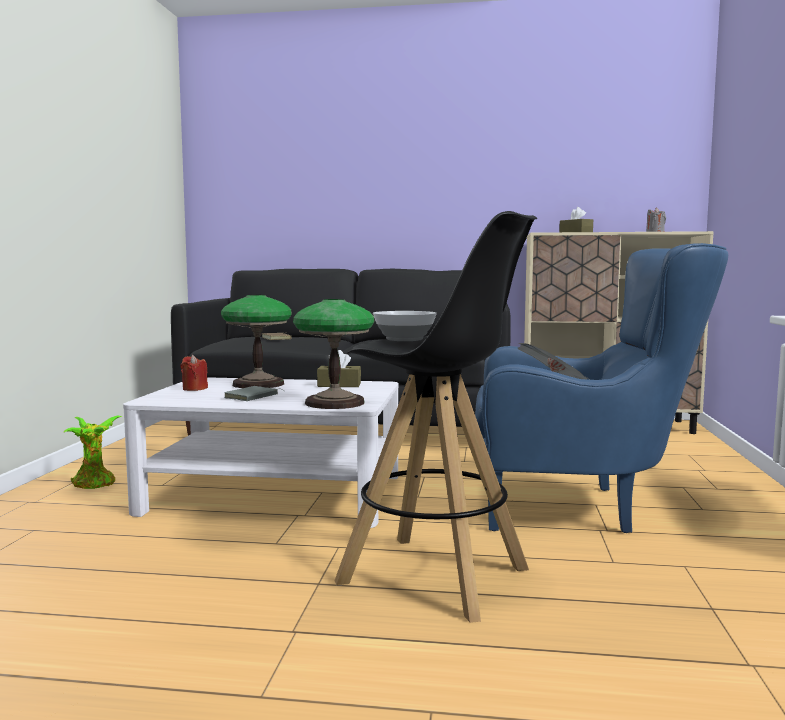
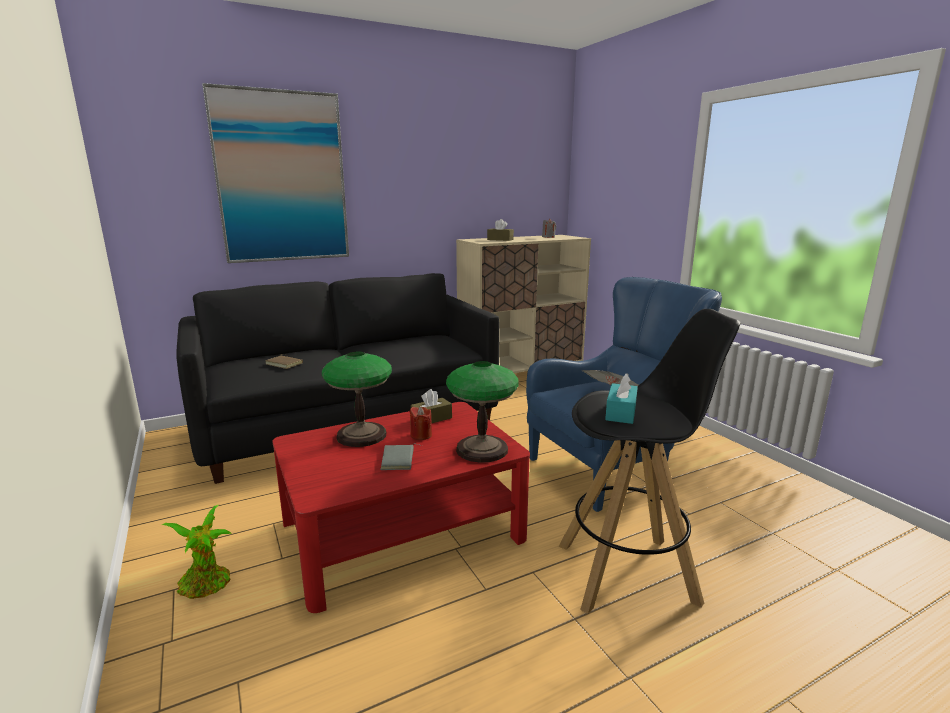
camera: 35 degrees left, 10 degrees up
white coffee table [123,377,399,528] -> red coffee table [272,402,530,613]
red candle [181,355,208,391] -> red candle moved to [410,406,432,440]
bowl [373,311,437,341] -> turquoise tissue box [605,373,638,424]
none -> picture [202,83,349,263]

